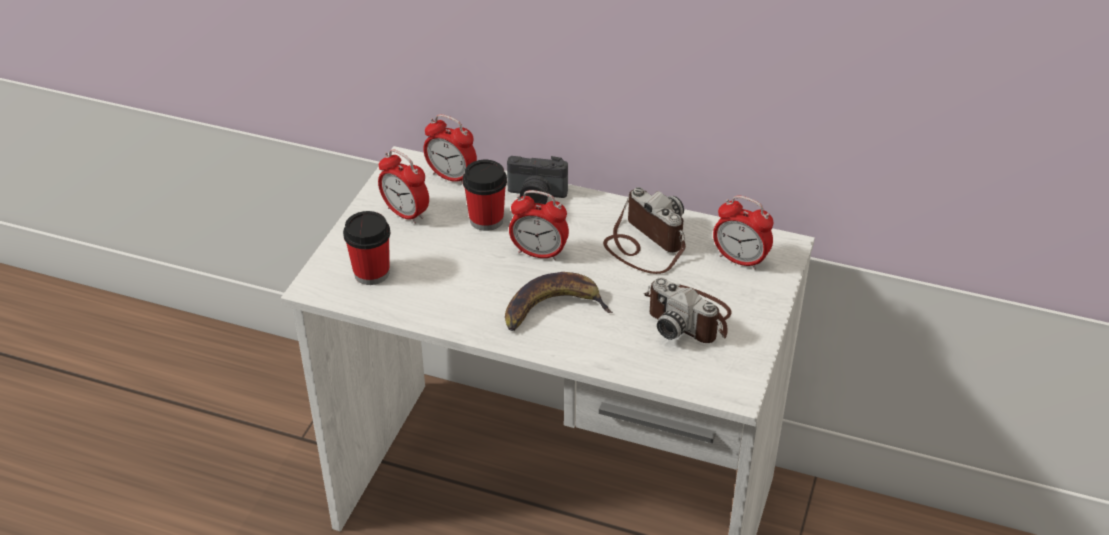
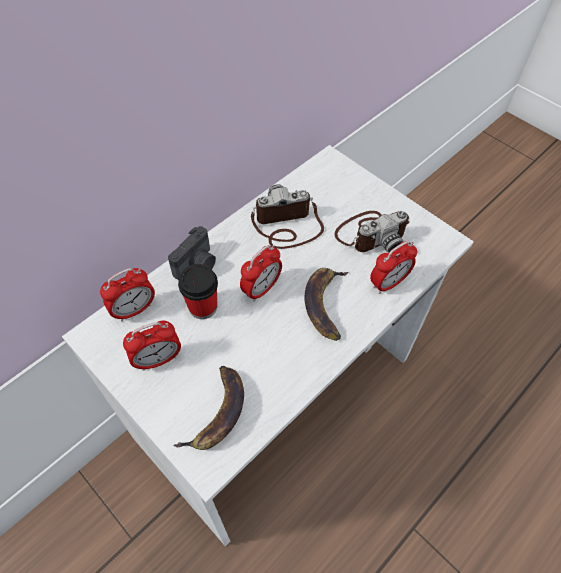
camera: 65 degrees left, 15 degrees up
cup [343,211,391,285] -> banana [173,366,244,450]
alarm clock [713,196,773,270] -> alarm clock moved to [370,241,417,294]

